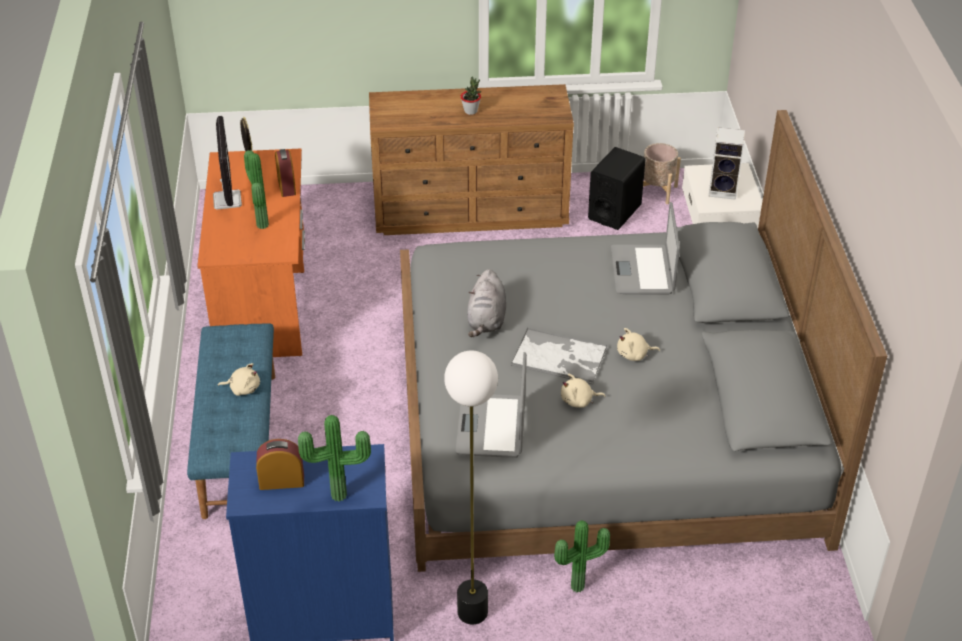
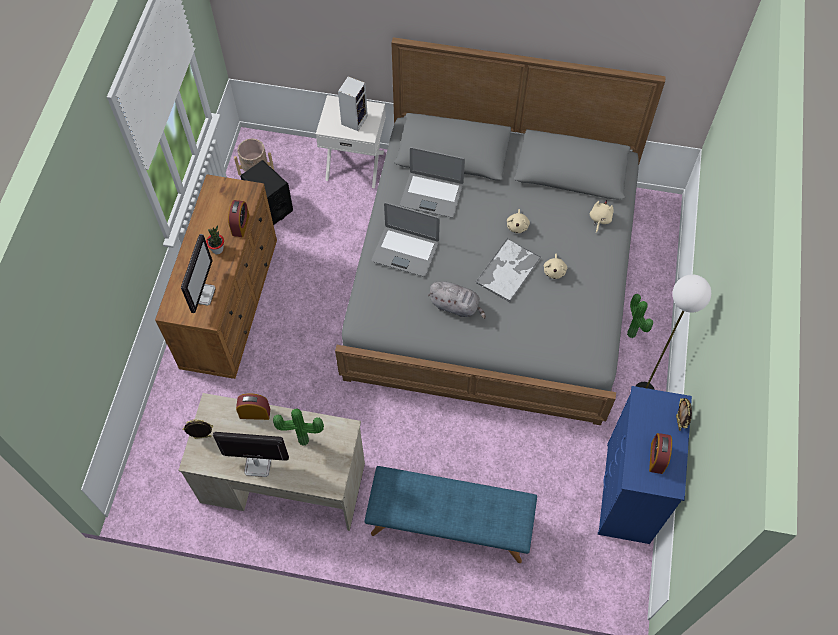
camera: 75 degrees left, 20 degrees up
orange desk [197,149,305,357] -> beige desk [178,393,365,531]
beige plush toy [218,363,260,396] -> beige plush toy moved to [590,200,614,233]
potted plant [298,415,371,502] -> picture frame [676,398,692,431]
laptop [456,352,527,458] -> laptop moved to [372,202,440,277]
none -> monitor [181,234,216,313]
none -> alarm clock [228,200,249,237]

